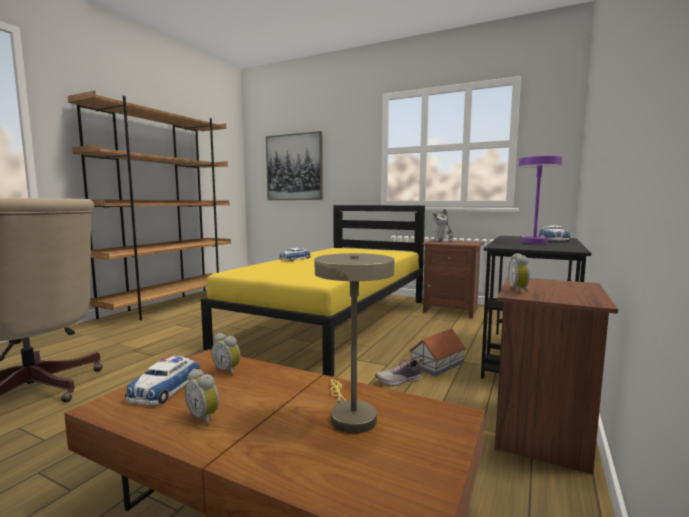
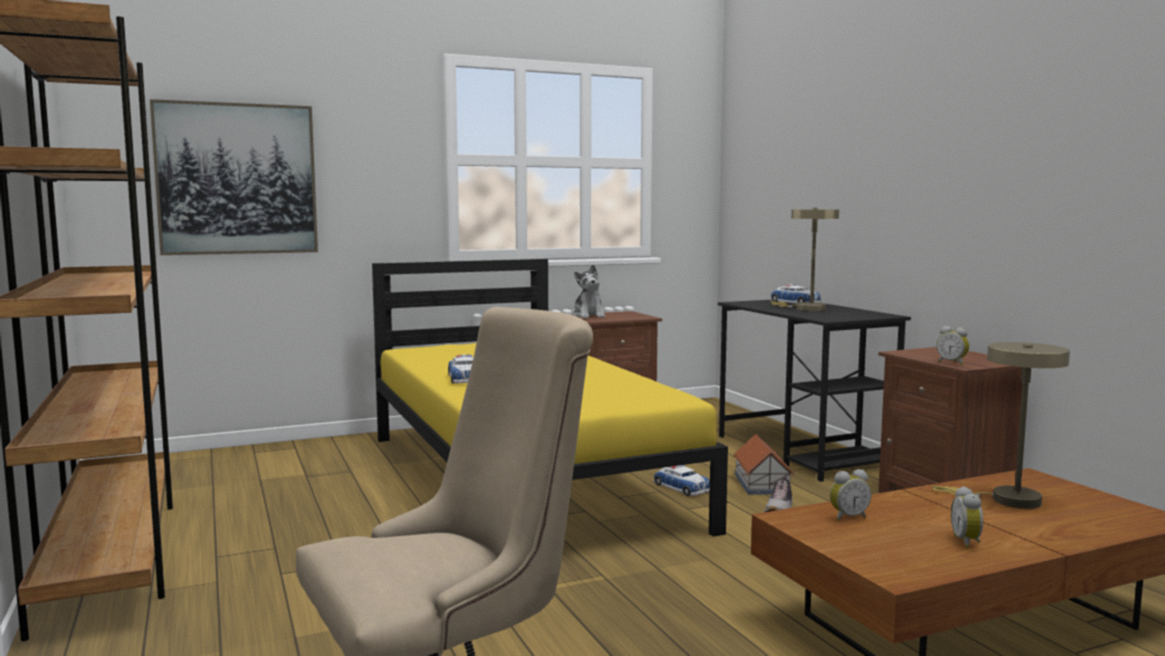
camera: 50 degrees left, 0 degrees up
toy car [125,356,200,406] -> toy car moved to [653,465,710,496]
alarm clock [185,369,219,426] -> alarm clock turned 105 degrees clockwise [951,486,983,548]
purple table lamp [519,156,562,244] -> beige table lamp [771,208,839,311]

